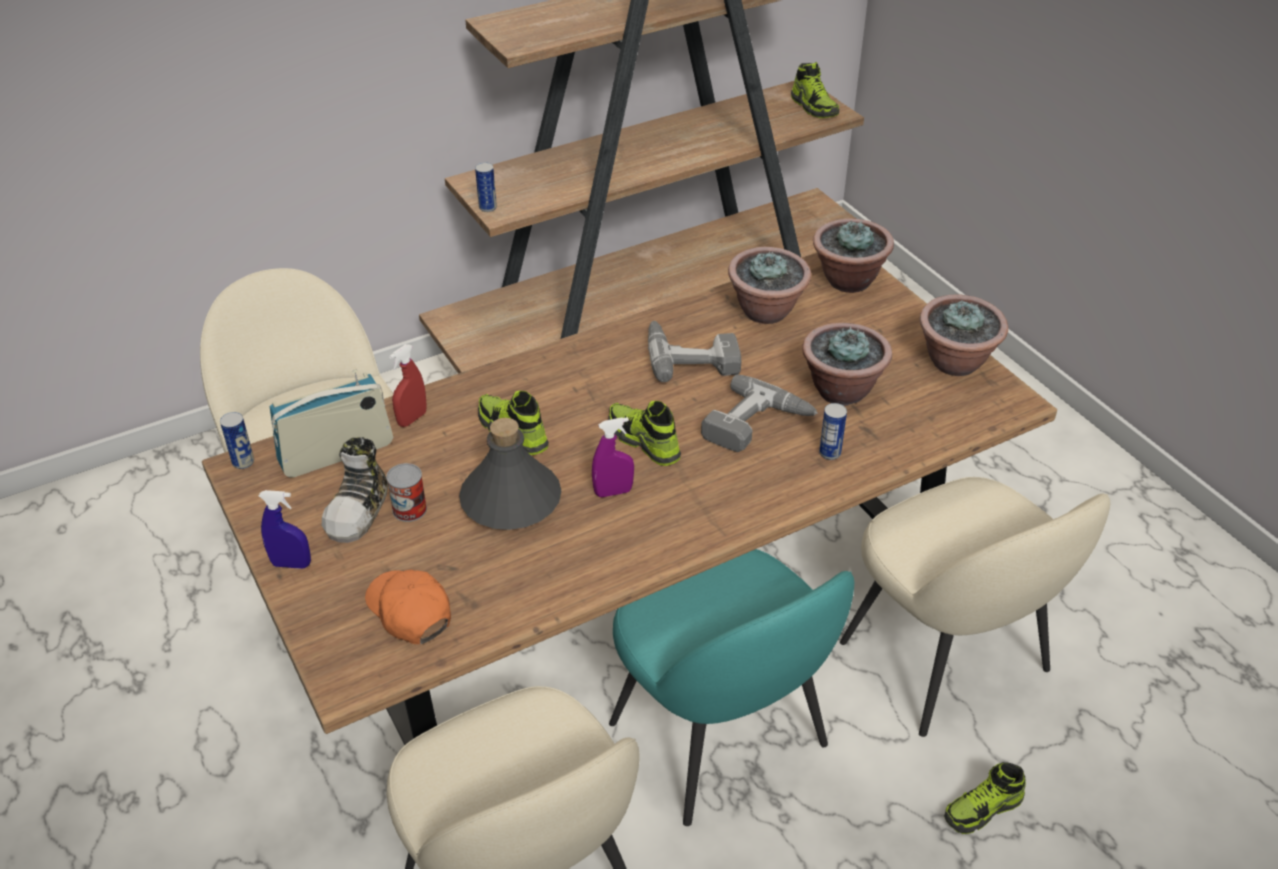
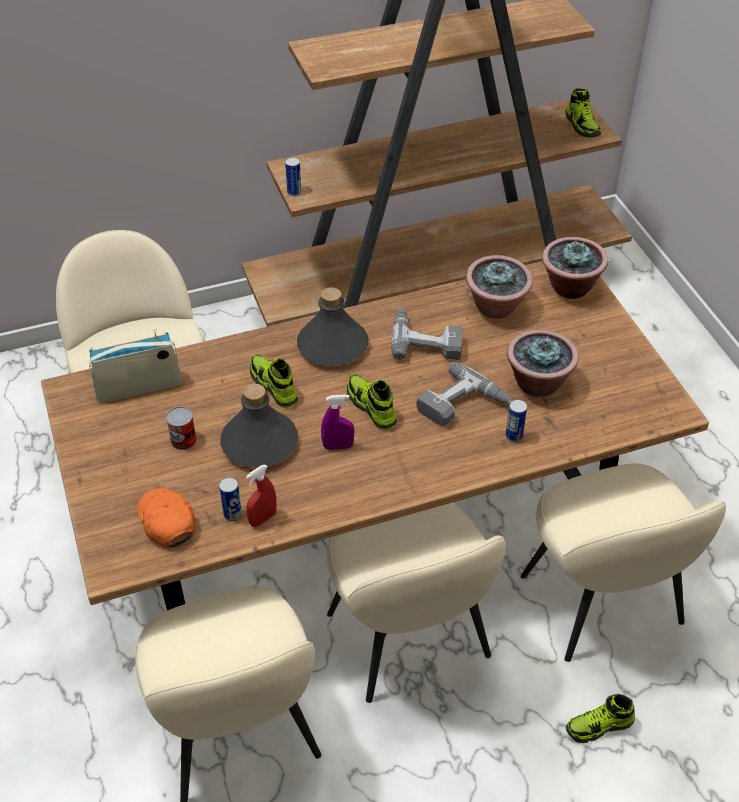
camera: 10 degrees right, 5 degrees up
can [220,412,254,469] -> can moved to [219,477,242,521]
blue spray bottle [259,490,311,569] -> none
shoe [322,437,388,543] -> none
red spray bottle [389,344,427,427] -> red spray bottle moved to [246,465,276,527]
turquoise chair [609,549,854,826] -> beige chair [327,502,506,703]
potted plant [920,295,1008,376] -> none
none -> grey bottle [297,287,368,366]

